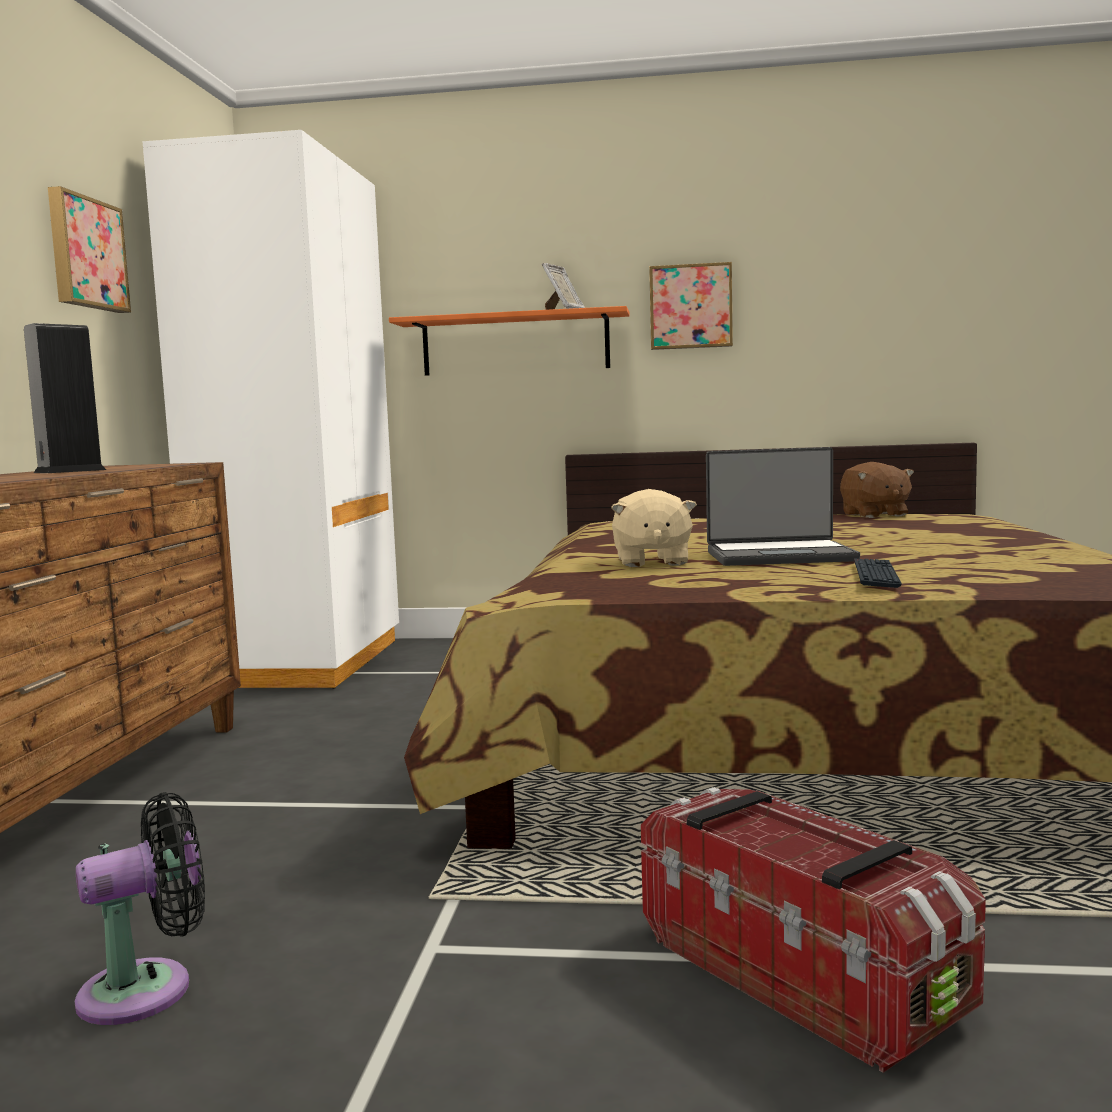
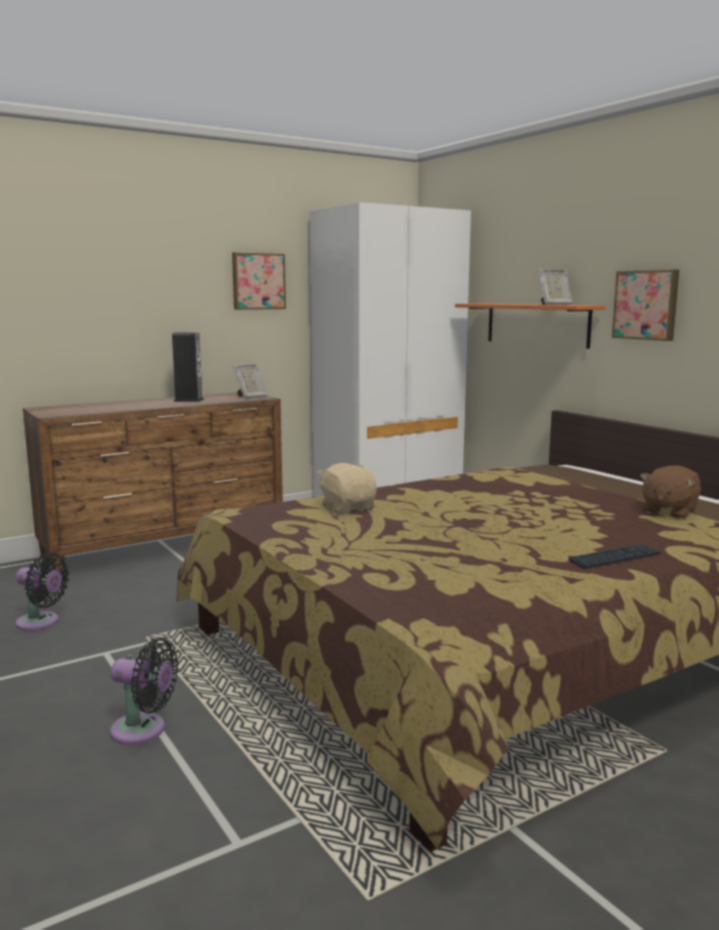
camera: 50 degrees right, 5 degrees up
beige plush toy [611,489,697,567] -> beige plush toy turned 105 degrees clockwise [317,463,377,514]
storage box [641,787,986,1073] -> black fan [110,638,178,745]
laptop [706,447,860,566] -> none
keyboard [854,558,902,588] -> keyboard moved to [569,544,661,569]
none -> picture frame [233,364,267,399]

